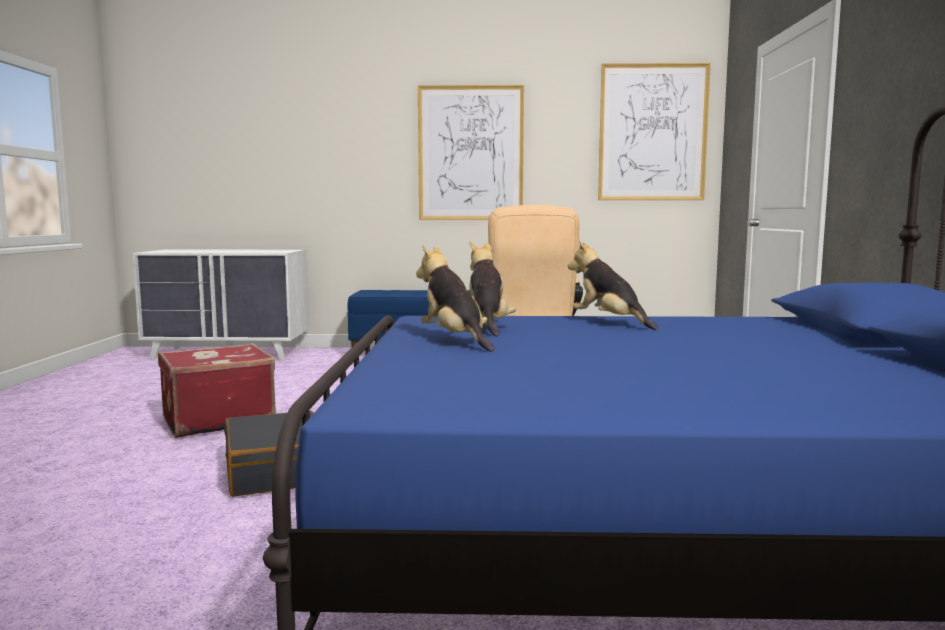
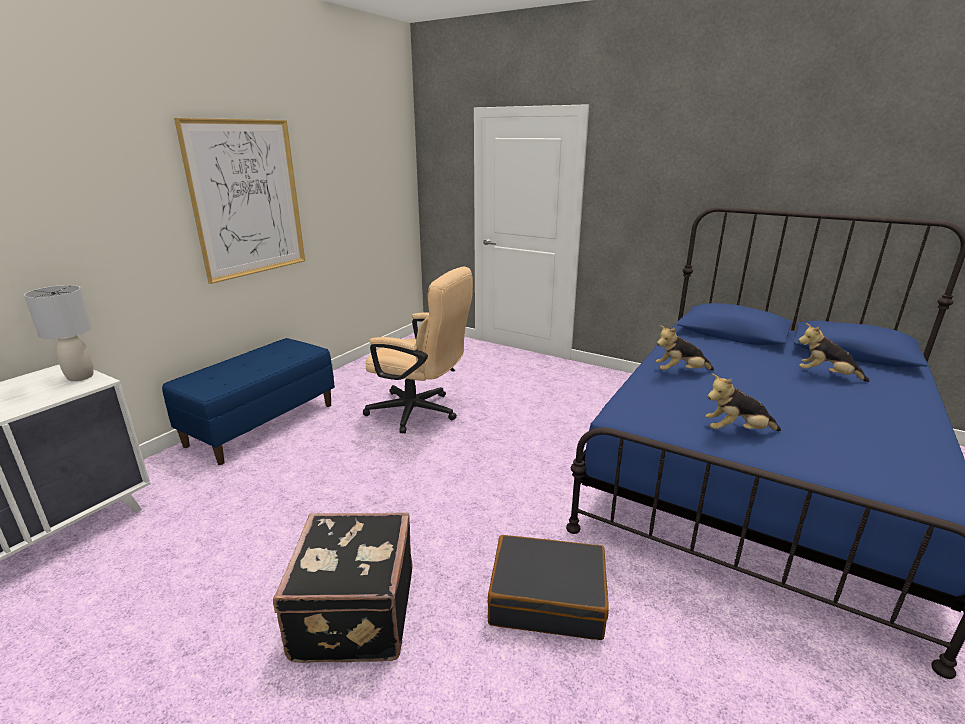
camera: 60 degrees left, 15 degrees up
red suitcase [158,343,276,438] -> black suitcase [273,512,413,663]
plush toy [469,241,516,336] -> plush toy moved to [798,323,870,382]
picture [598,63,711,200] -> none
none -> grey table lamp [24,285,94,381]

